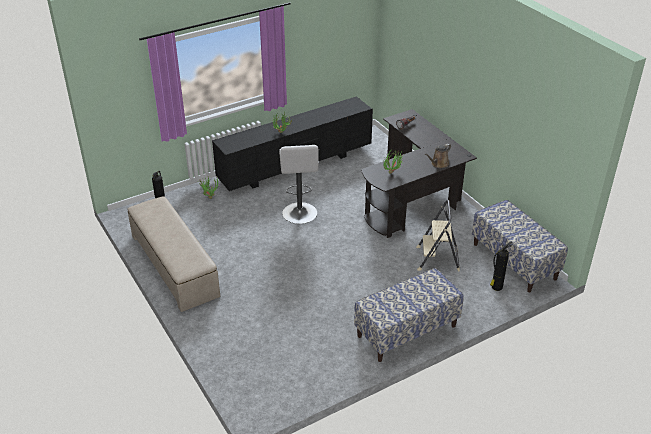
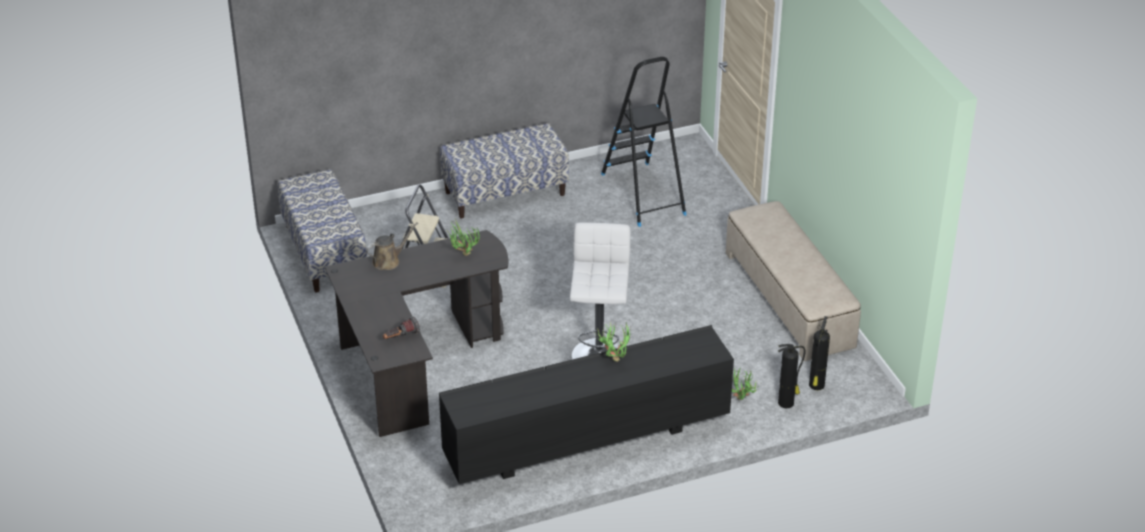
camera: 170 degrees left, 0 degrees up
fire extinguisher [490,242,513,291] -> fire extinguisher moved to [778,344,805,409]
none -> black step ladder [601,57,686,227]

